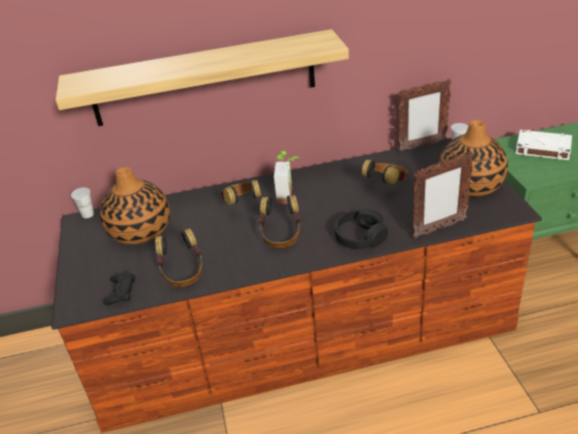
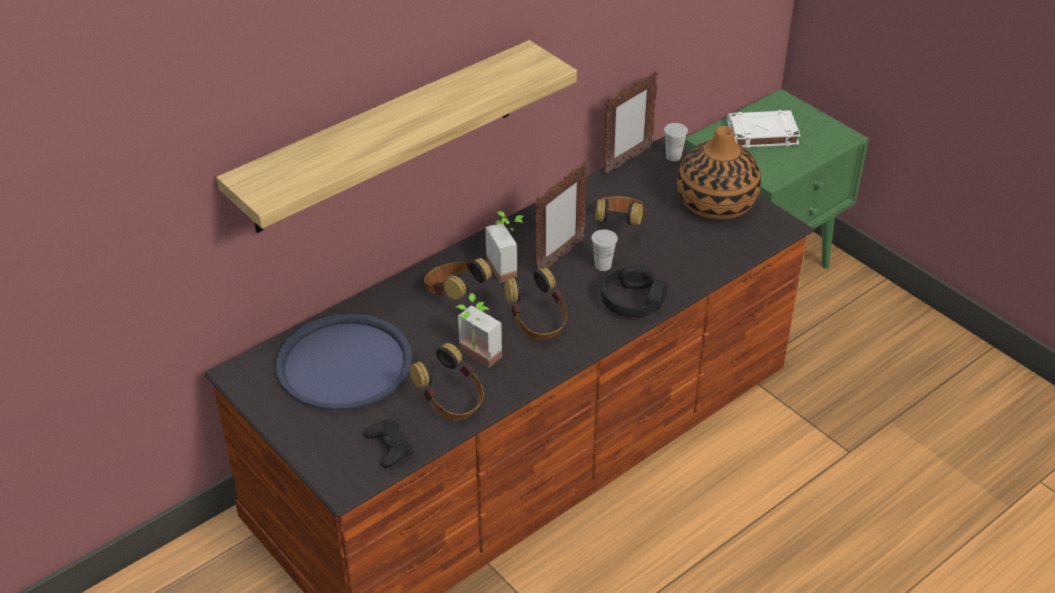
camera: 30 degrees left, 5 degrees up
white cup [71,188,94,218] -> white cup moved to [591,229,618,271]
vase [100,167,170,245] -> blue tray [276,314,412,411]
picture frame [412,151,474,239] -> picture frame moved to [534,161,588,270]
none -> potted plant [456,293,502,367]

